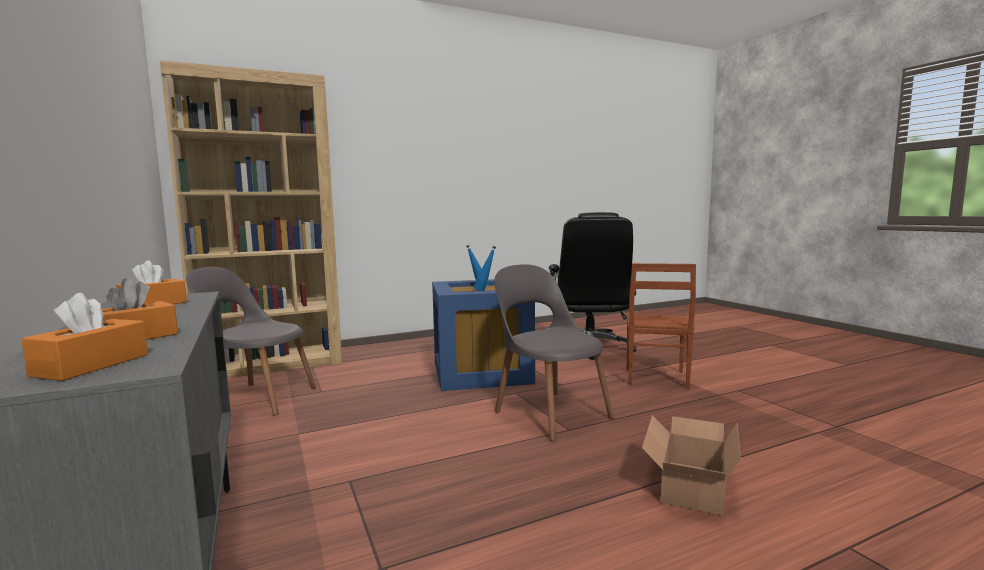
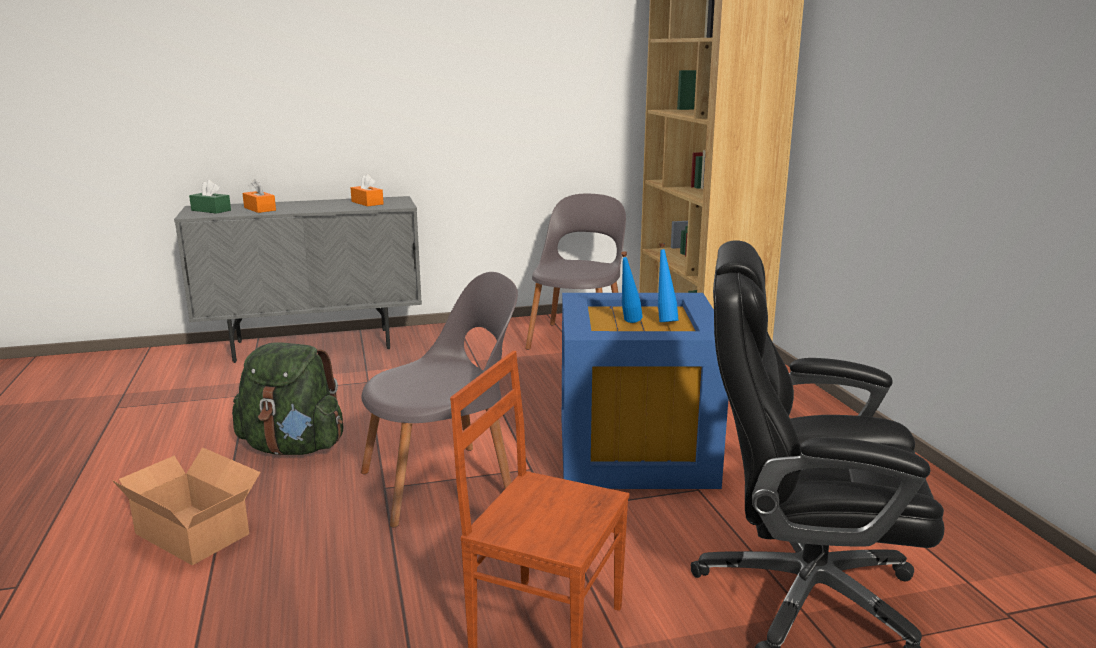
camera: 100 degrees right, 10 degrees up
orange tissue box [21,293,148,381] -> green tissue box [189,180,231,214]
none -> green backpack [232,342,343,455]

